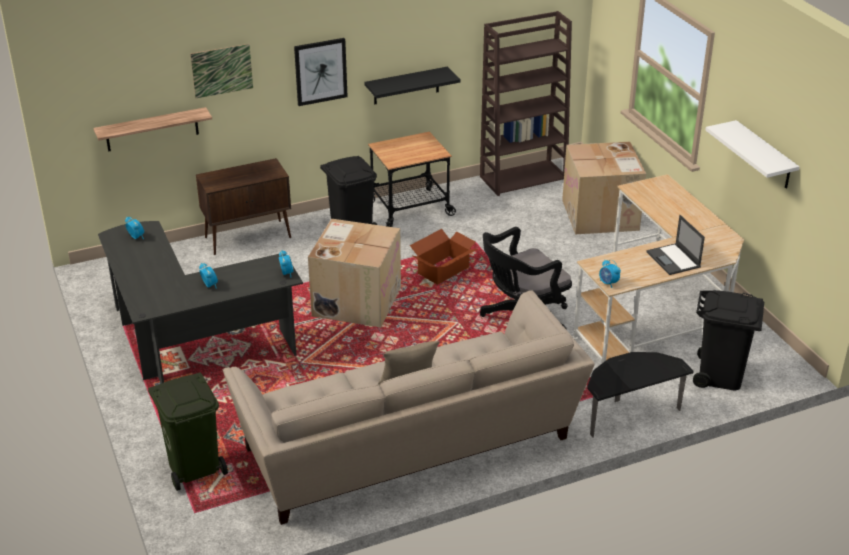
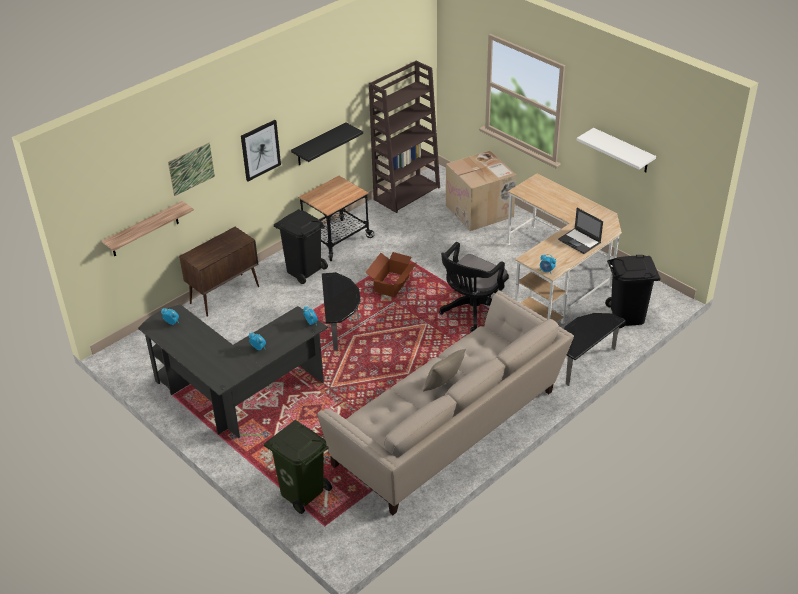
camera: 20 degrees left, 5 degrees up
cardboard box [308,219,401,327] -> side table [322,272,361,351]

